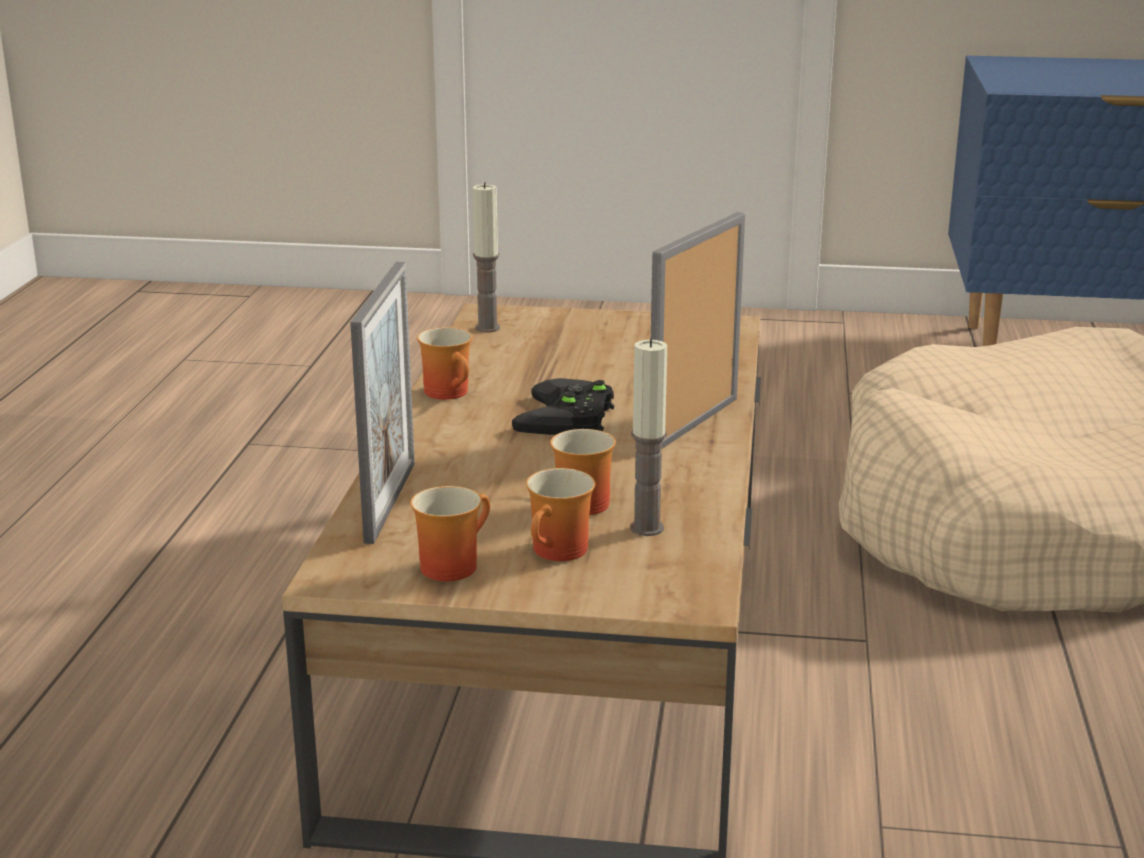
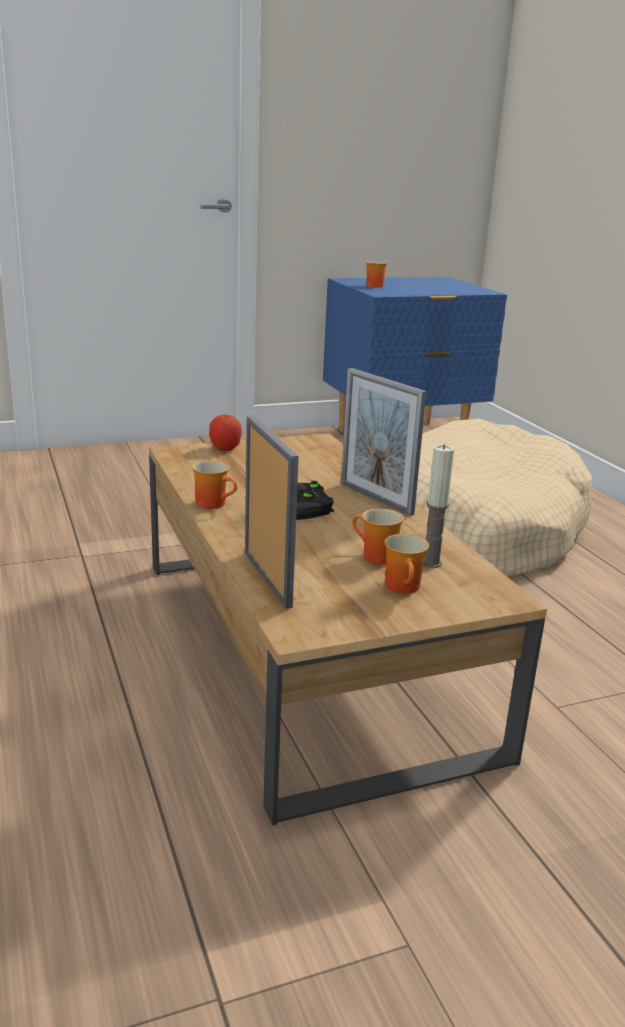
camera: 30 degrees left, 0 degrees up
mug [410,486,490,581] -> mug moved to [366,261,387,288]
candle [473,182,500,332] -> none
picture frame [651,212,745,448] -> picture frame turned 45 degrees counterclockwise [341,368,426,516]
none -> apple [209,414,242,451]

